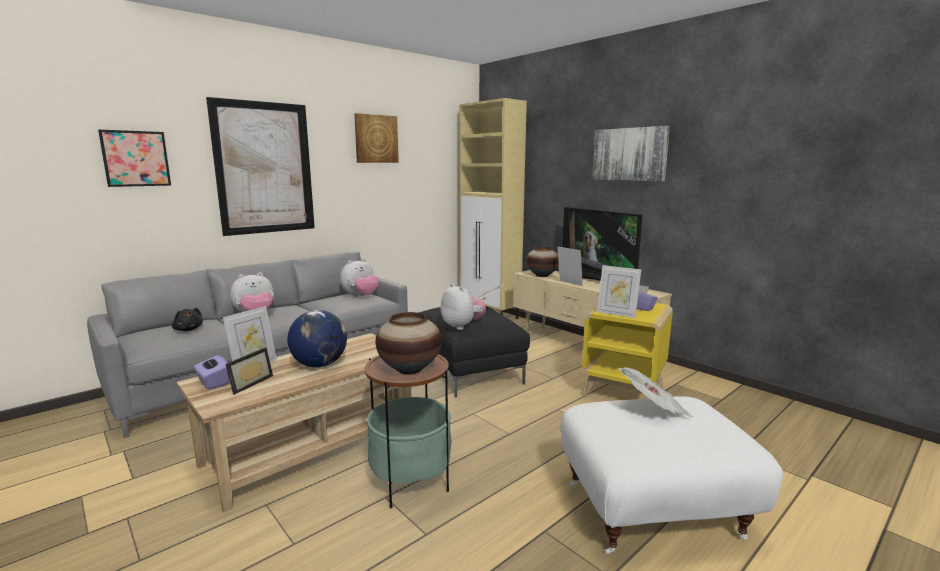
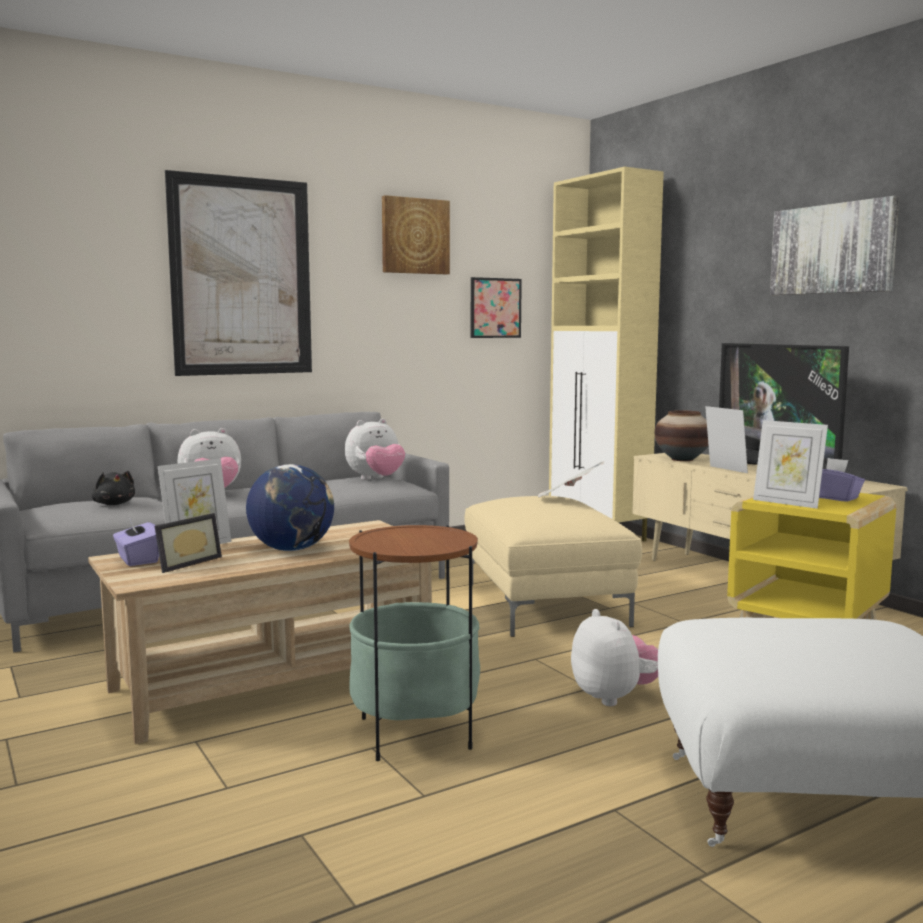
camera: 10 degrees right, 5 degrees down
picture [98,129,171,187] -> picture moved to [471,277,522,338]
vase [375,312,442,375] -> none
black ottoman [421,305,530,397] -> beige ottoman [465,496,642,637]
plush toy [441,283,486,330] -> plush toy moved to [571,609,658,706]
newspaper [618,367,694,417] -> none

